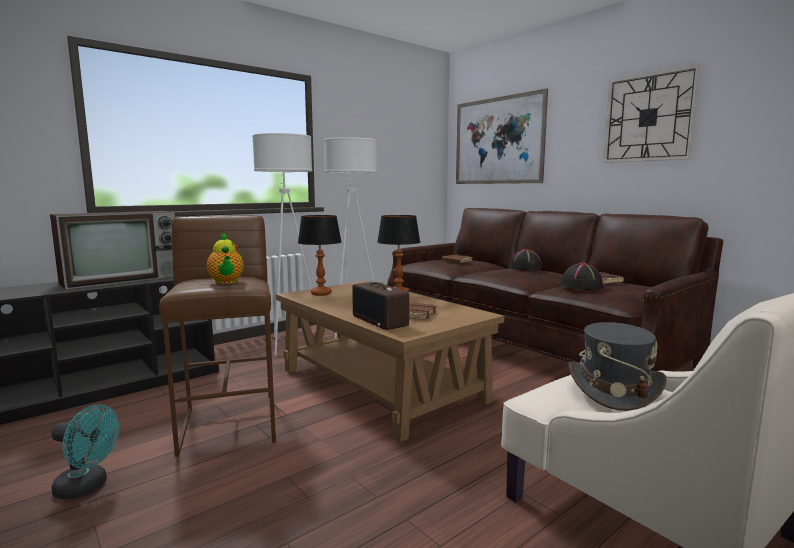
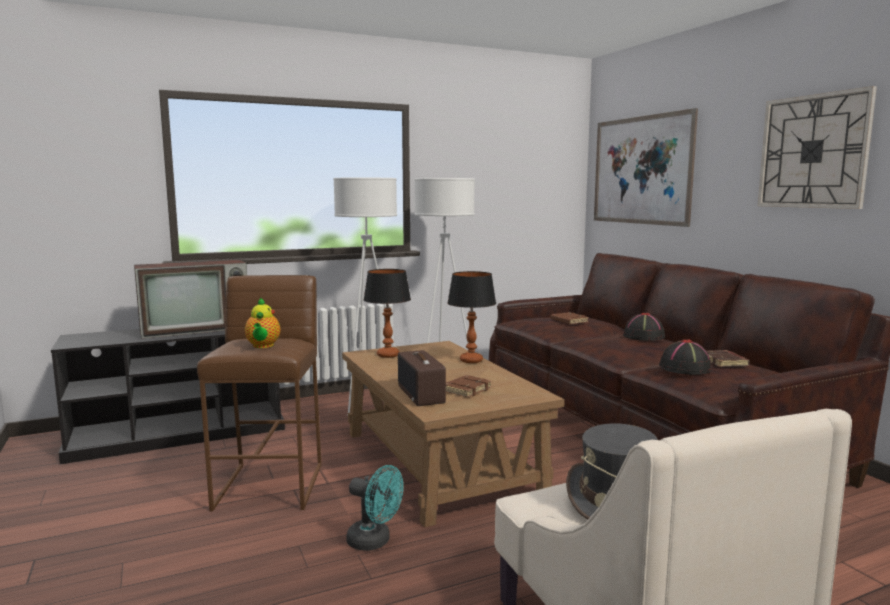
camera: 15 degrees right, 0 degrees up
turquoise fan [52,404,119,499] -> turquoise fan moved to [346,465,404,551]

